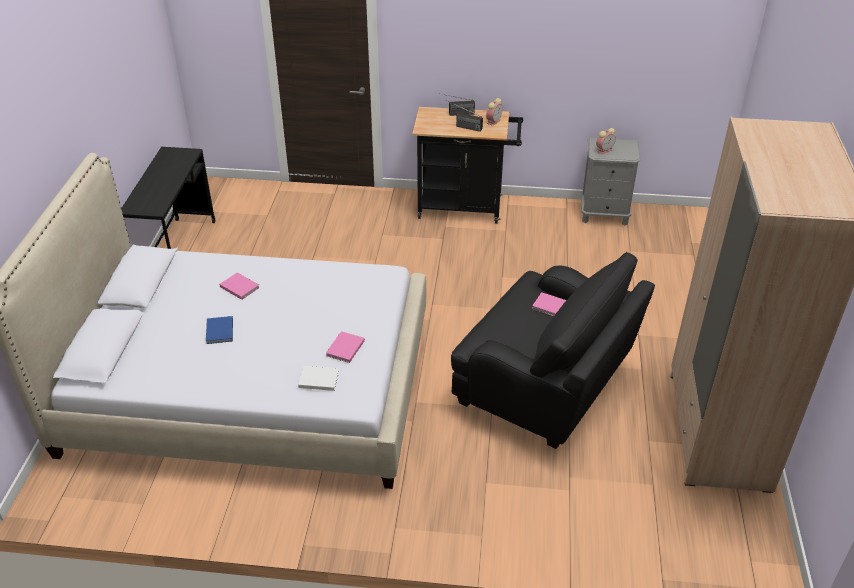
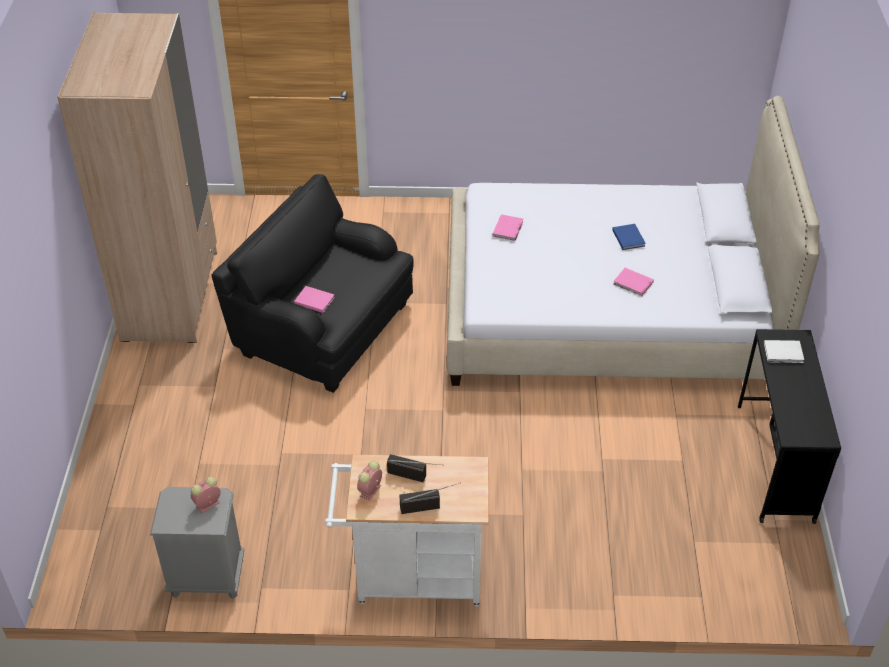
camera: 175 degrees right, 5 degrees up
white book [298,366,339,391] -> white book moved to [764,340,804,363]
black cart [412,107,523,224] -> white cart [325,455,488,607]

